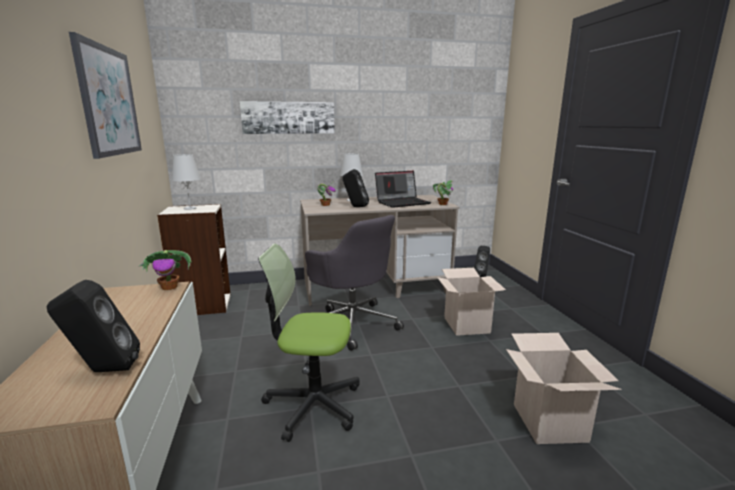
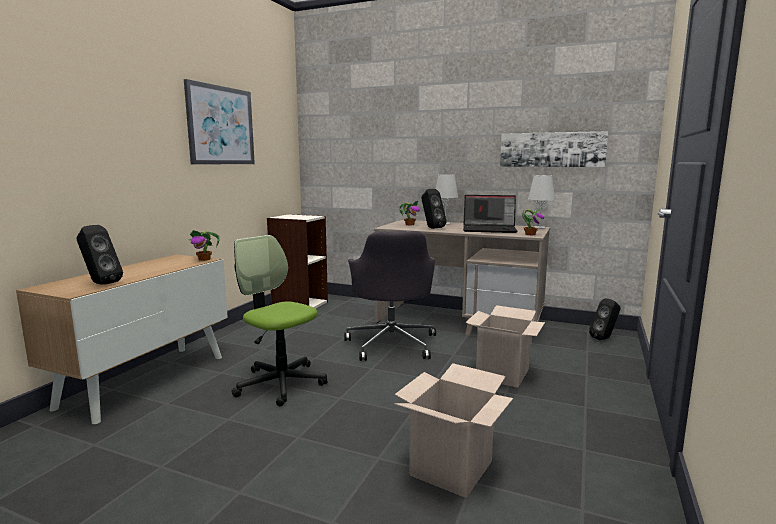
camera: 35 degrees right, 5 degrees down
white table lamp [172,154,201,210] -> white table lamp moved to [528,175,555,229]
picture [240,101,335,134] -> picture moved to [500,131,608,167]

